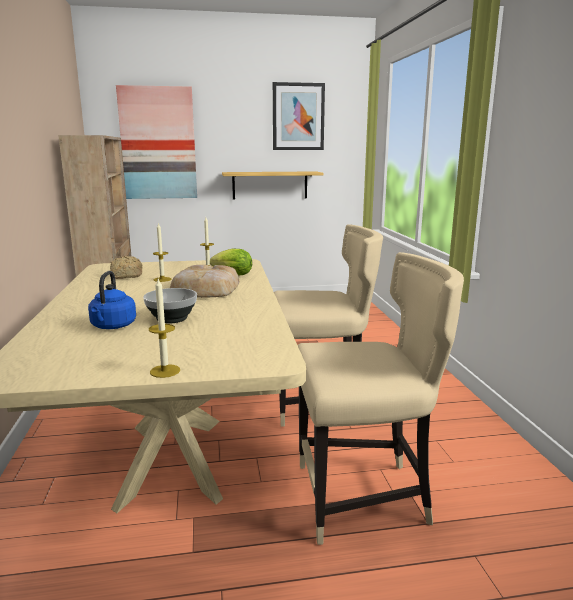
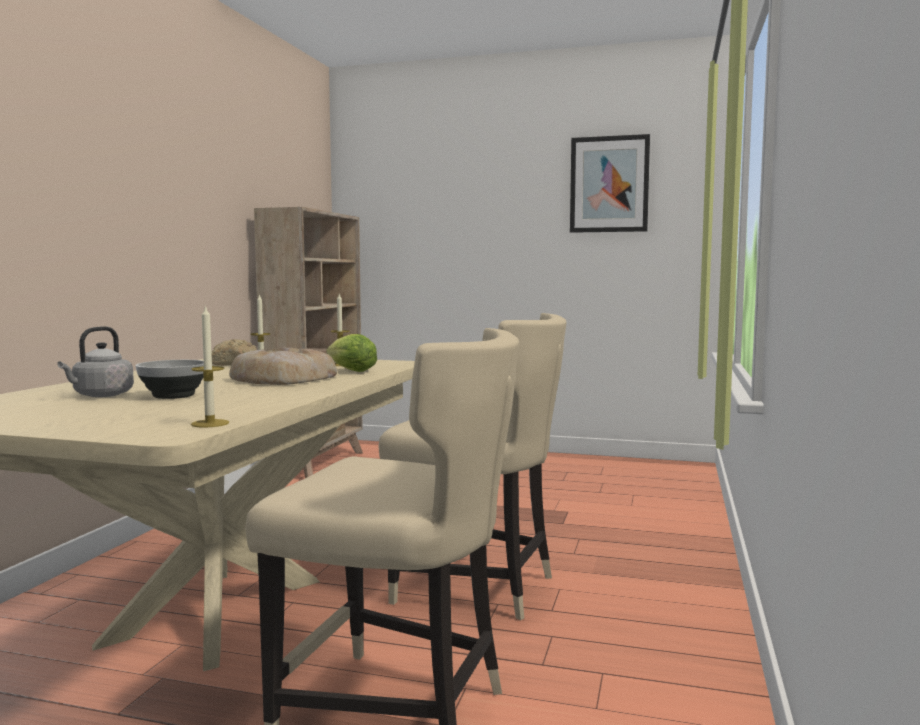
camera: 25 degrees right, 10 degrees down
blue kettle [88,271,136,329] -> grey kettle [57,326,134,397]
picture [116,85,197,199] -> none
candle [149,279,180,378] -> candle moved to [191,305,229,428]
shelf [222,171,324,200] -> none

